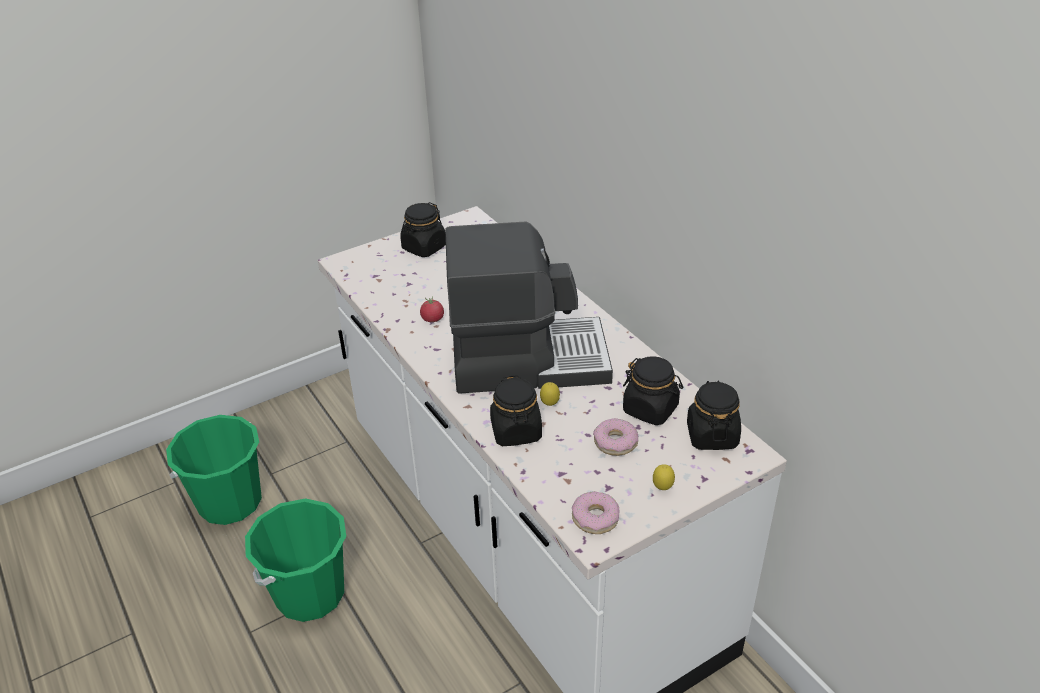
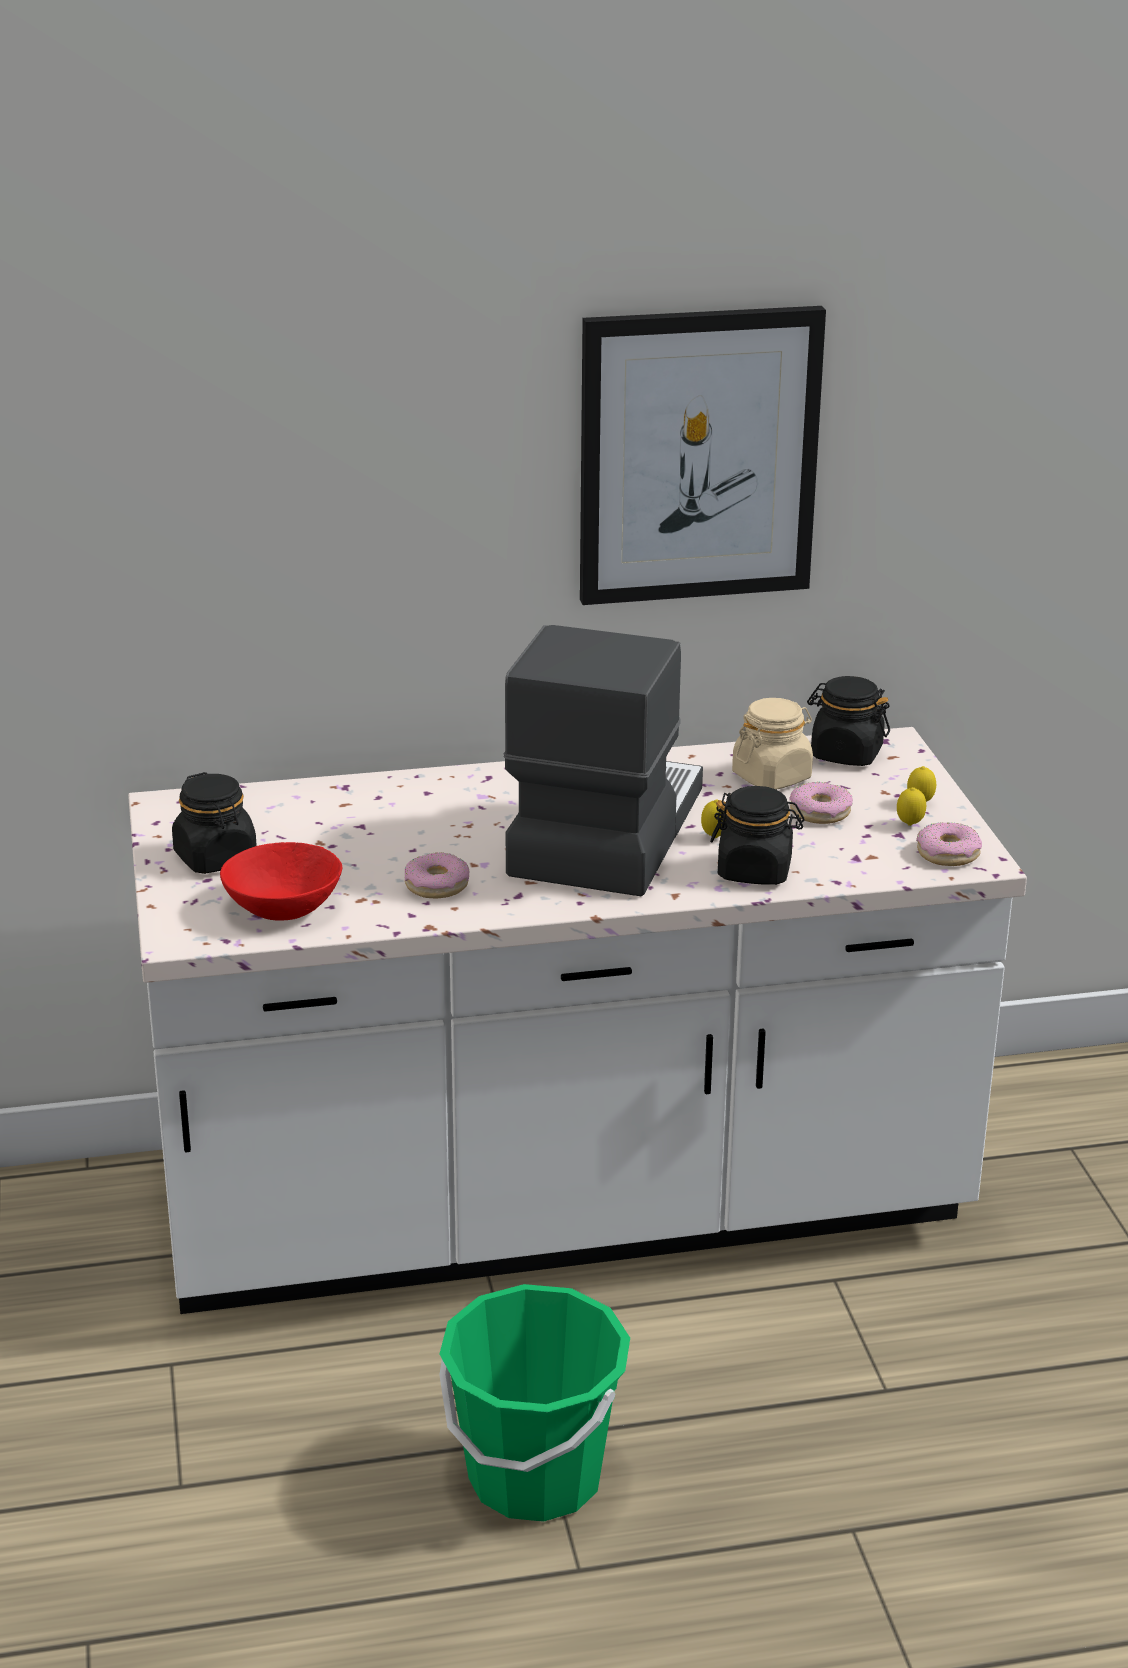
camera: 70 degrees left, 10 degrees down
green bucket [166,415,262,525] -> none
tomato [420,296,444,322] -> donut [405,852,469,898]
black jar [623,356,683,425] -> beige jar [732,698,813,790]
none -> red bowl [220,842,343,920]
none -> picture [580,306,826,605]
none -> lemon [897,787,926,826]

